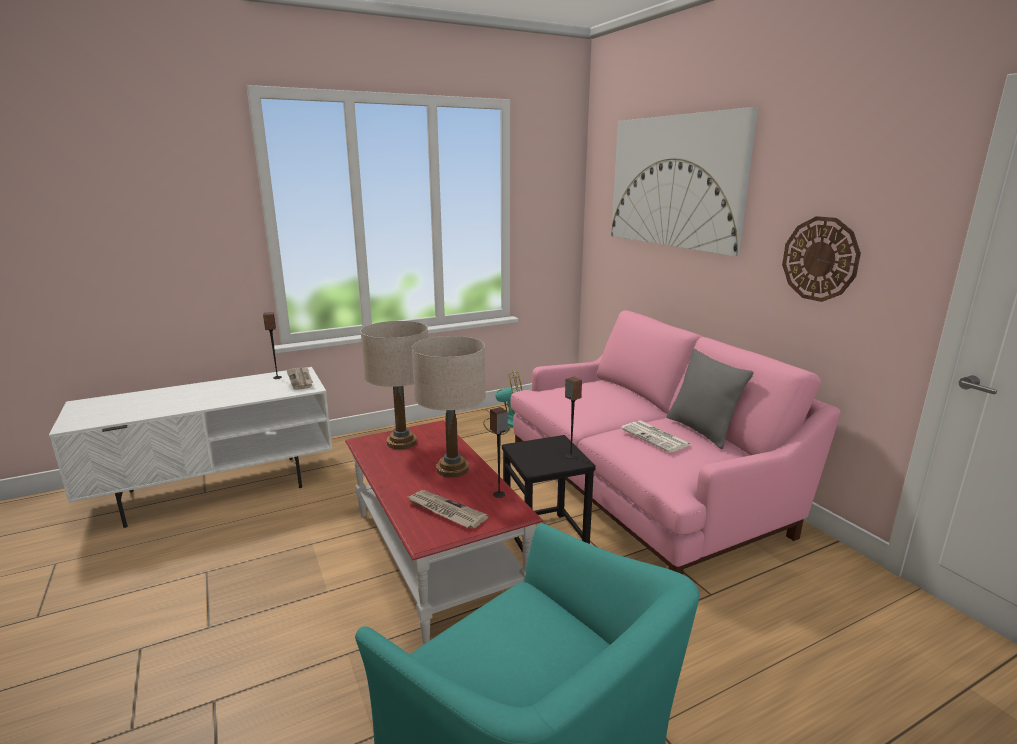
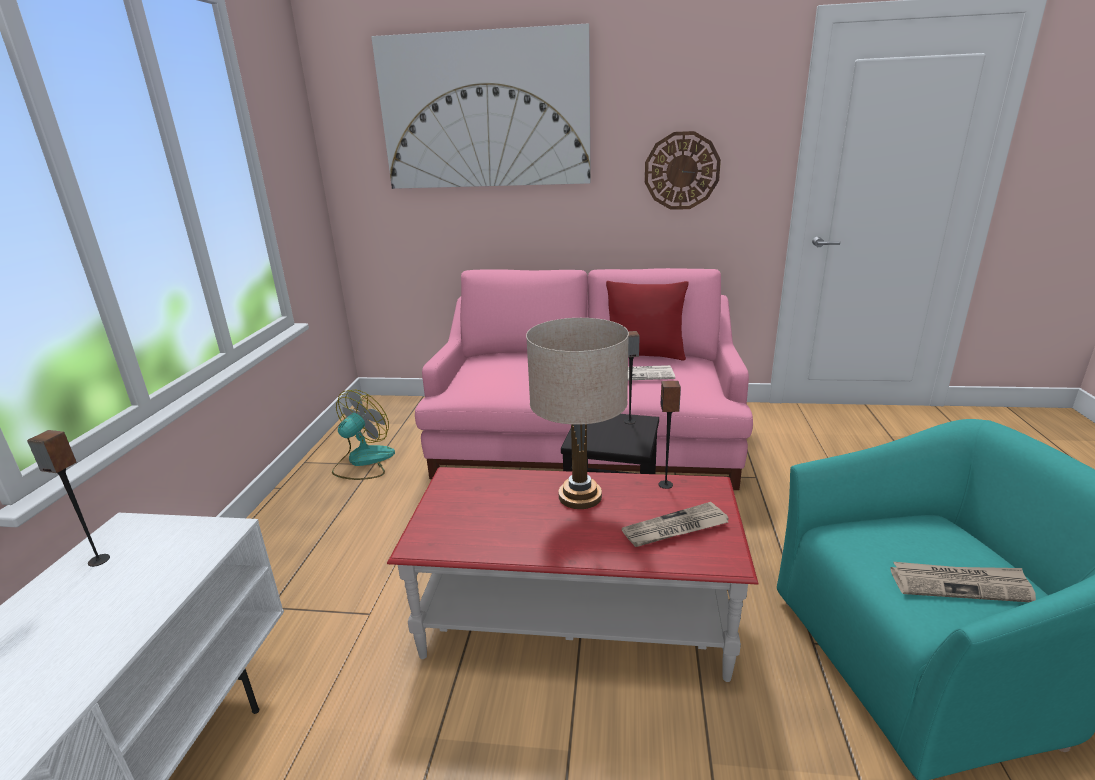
camera: 55 degrees left, 5 degrees up
newspaper [287,367,313,390] -> newspaper moved to [890,562,1036,602]
beige table lamp [360,321,428,449] -> none
grey pillow [667,348,754,449] -> red pillow [606,281,689,361]

